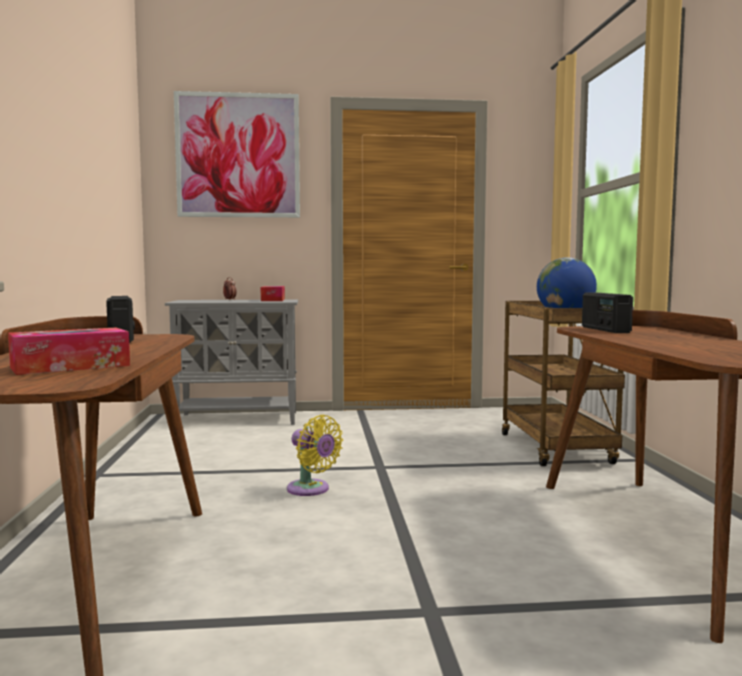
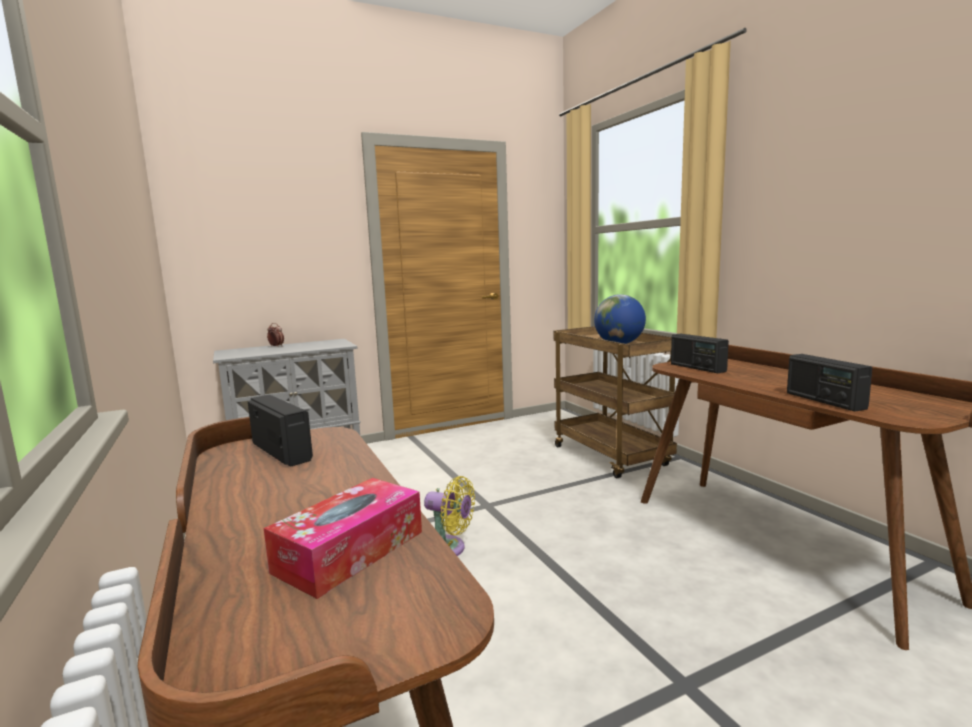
camera: 20 degrees left, 5 degrees up
picture [174,91,300,218] -> none
tissue box [261,286,285,301] -> none
none -> radio [787,354,873,411]

